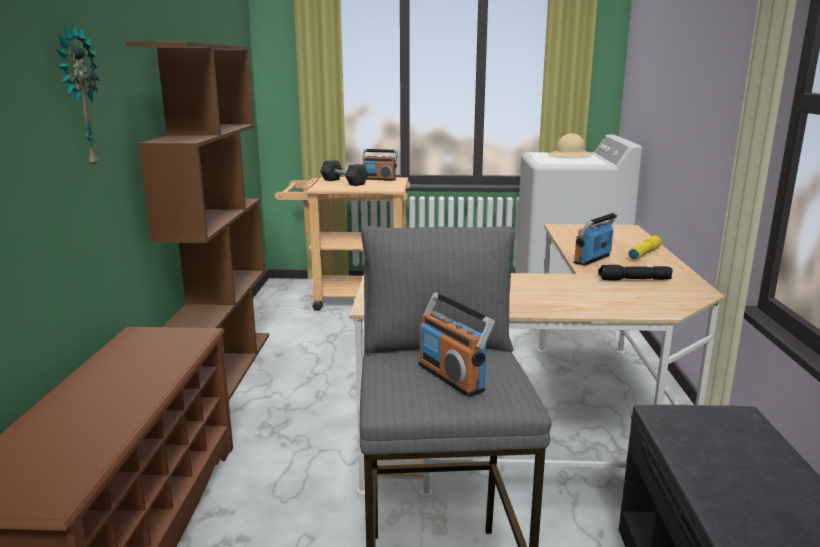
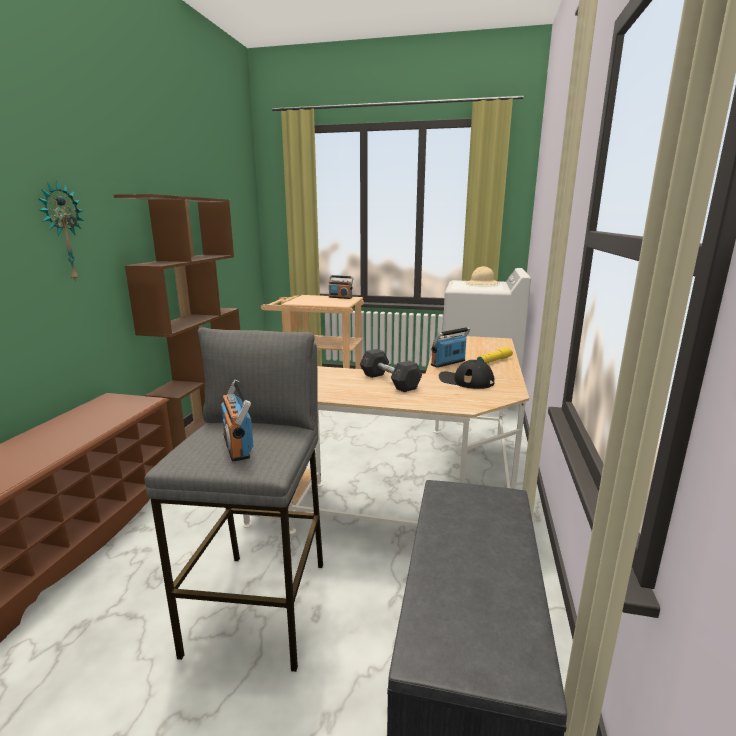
camera: 10 degrees right, 0 degrees up
grey dumbbell [320,160,368,186] -> grey dumbbell moved to [360,349,422,392]
black flashlight [598,265,673,280] -> black cap [439,360,495,389]

